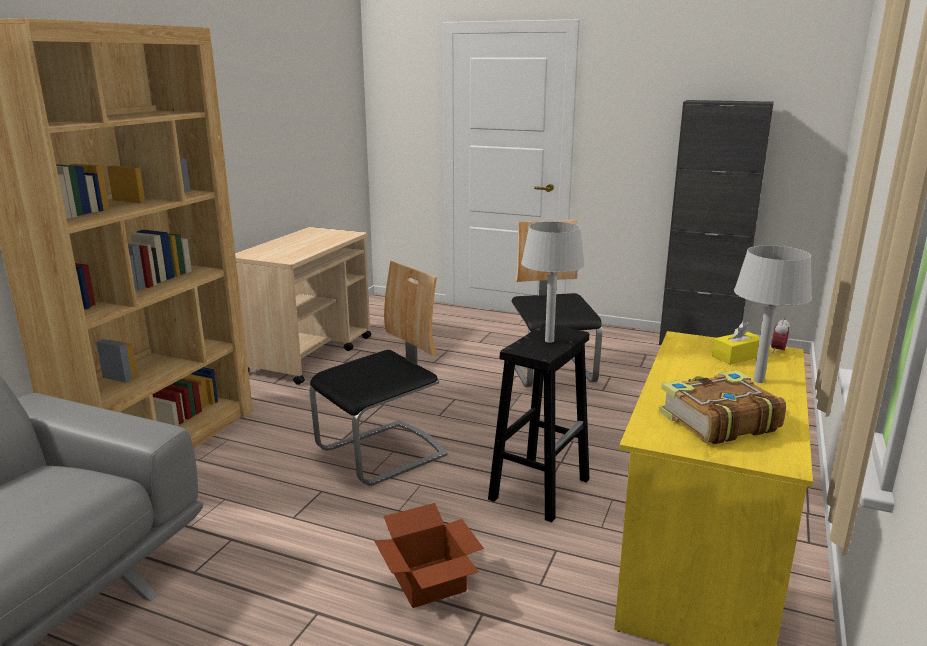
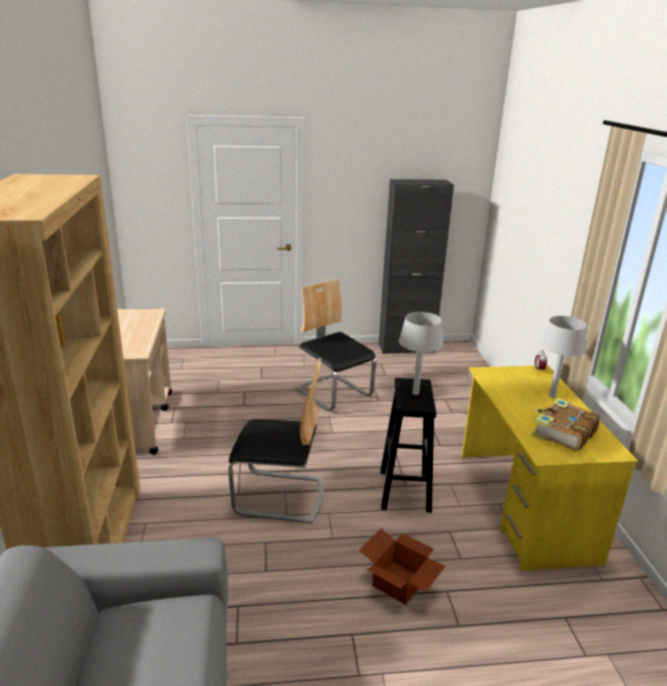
camera: 30 degrees left, 5 degrees up
chair [309,260,448,486] -> chair turned 75 degrees clockwise [228,358,324,524]
yellow tissue box [712,321,760,365] -> none

